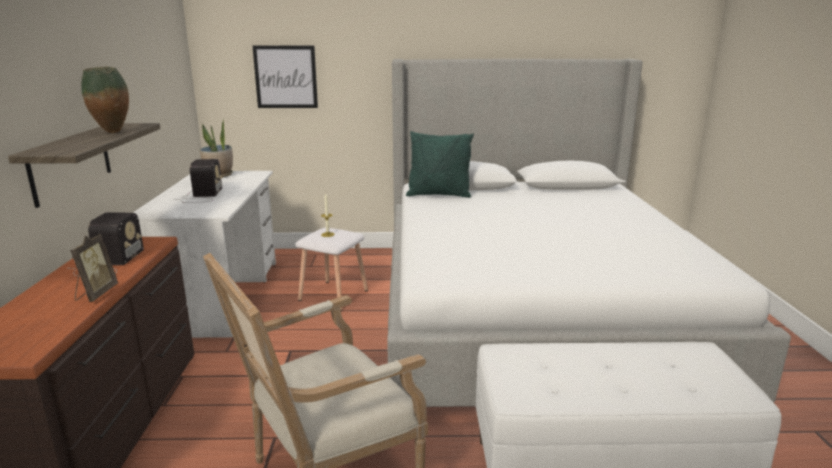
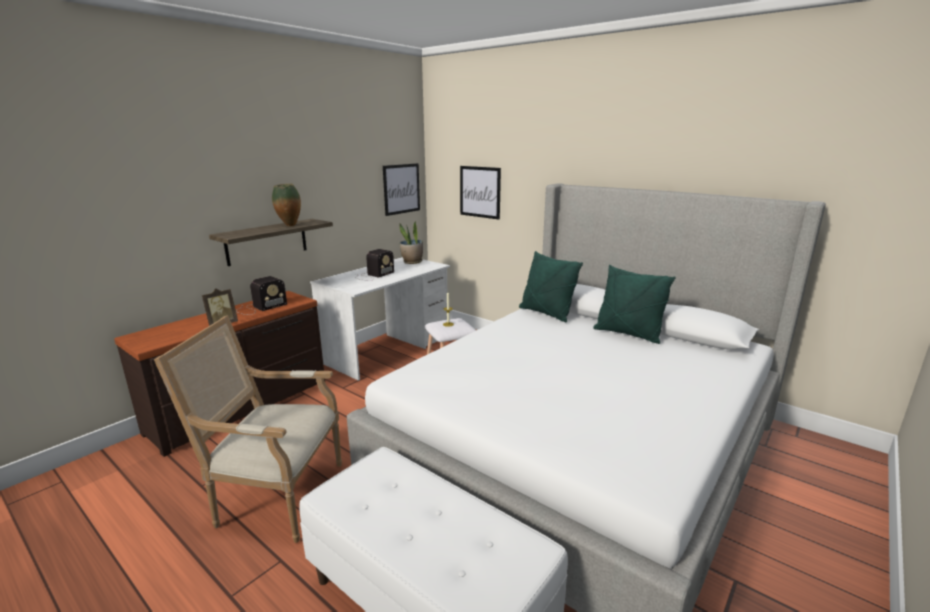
camera: 40 degrees right, 0 degrees up
none -> picture [383,163,420,216]
none -> green pillow [593,265,676,344]

